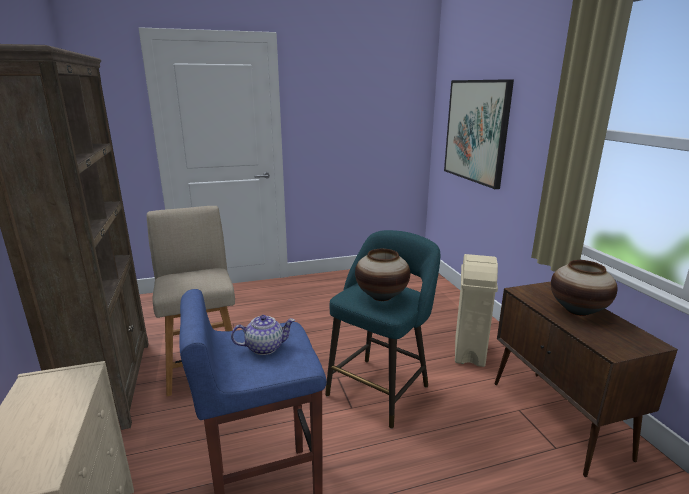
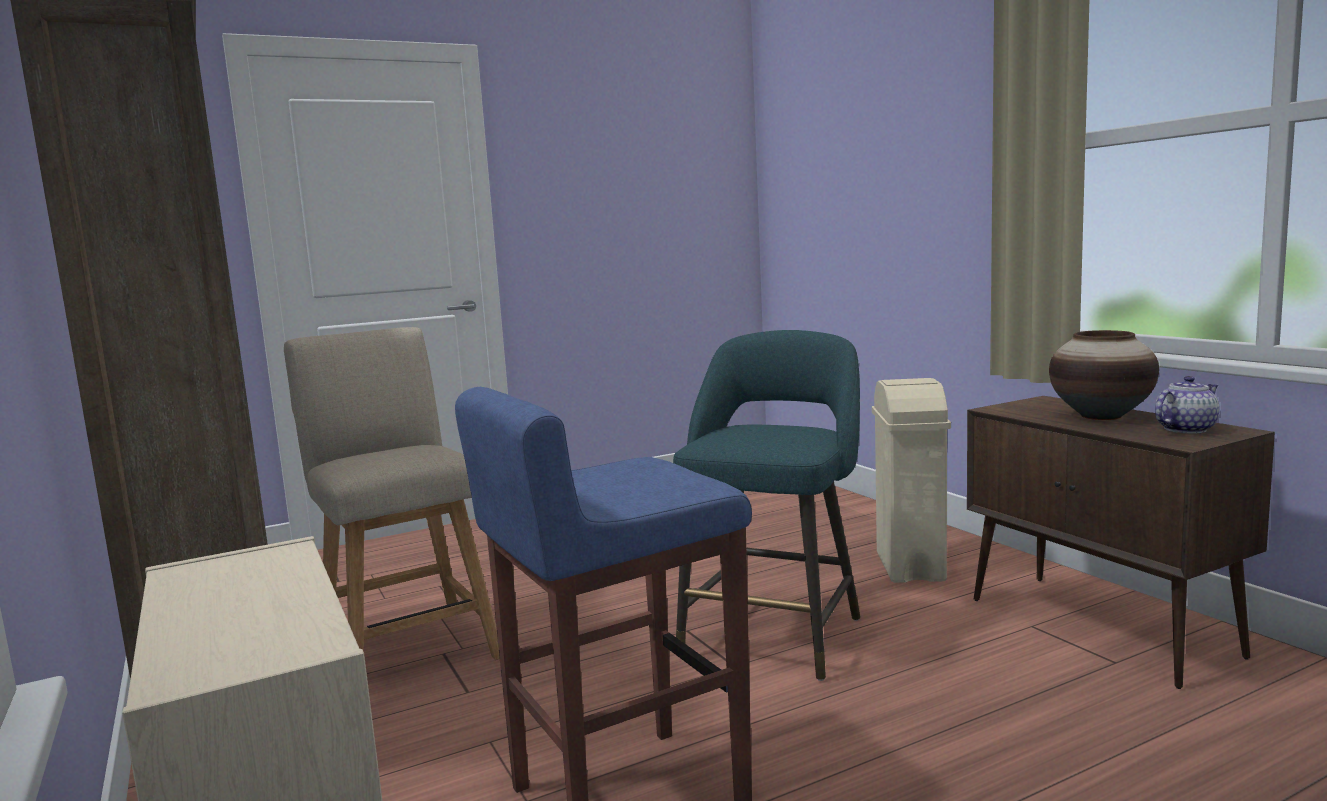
camera: 10 degrees left, 10 degrees down
teapot [231,315,295,355] -> teapot moved to [1155,376,1220,434]
vase [355,249,410,301] -> none
picture [444,79,514,189] -> none

